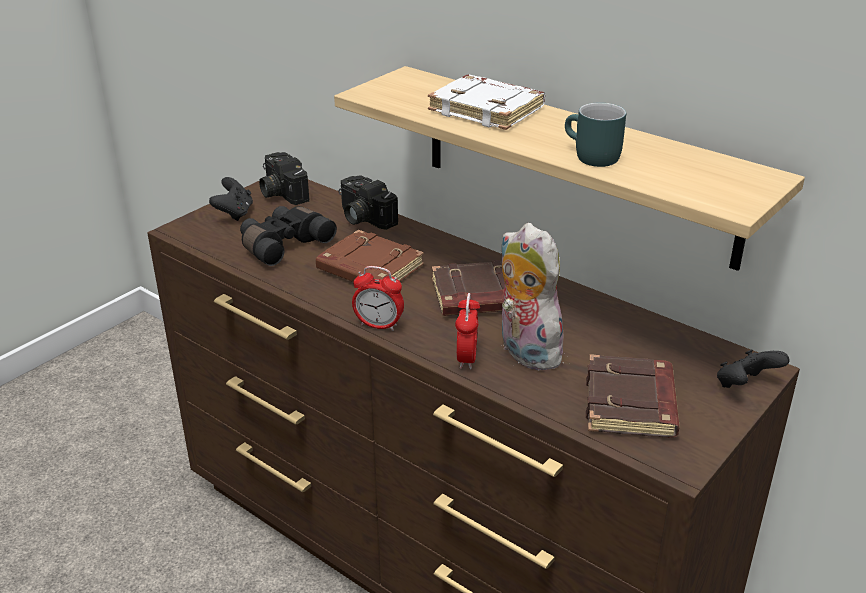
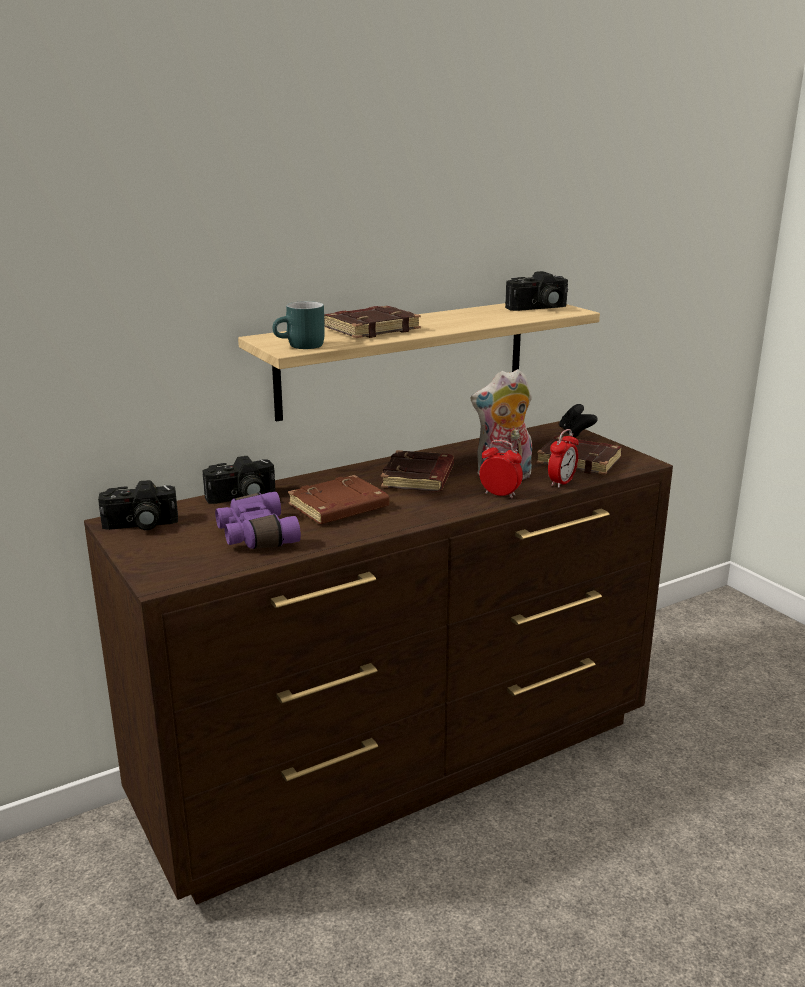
camera: 70 degrees left, 10 degrees down
black game controller [209,177,253,221] -> none
black binoculars [240,206,337,266] -> purple binoculars [215,492,301,549]
alarm clock [352,266,404,331] -> alarm clock moved to [548,429,579,488]
white book [428,74,545,130] -> brown book [324,306,421,338]
turquoise mug [565,102,626,167] -> turquoise mug moved to [273,301,325,349]
none -> camera [505,271,568,311]

